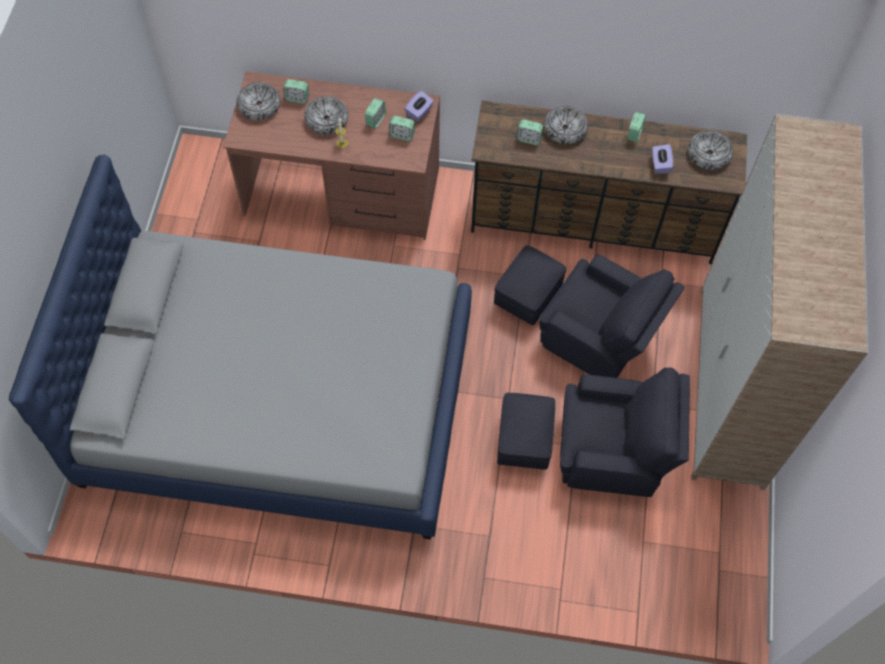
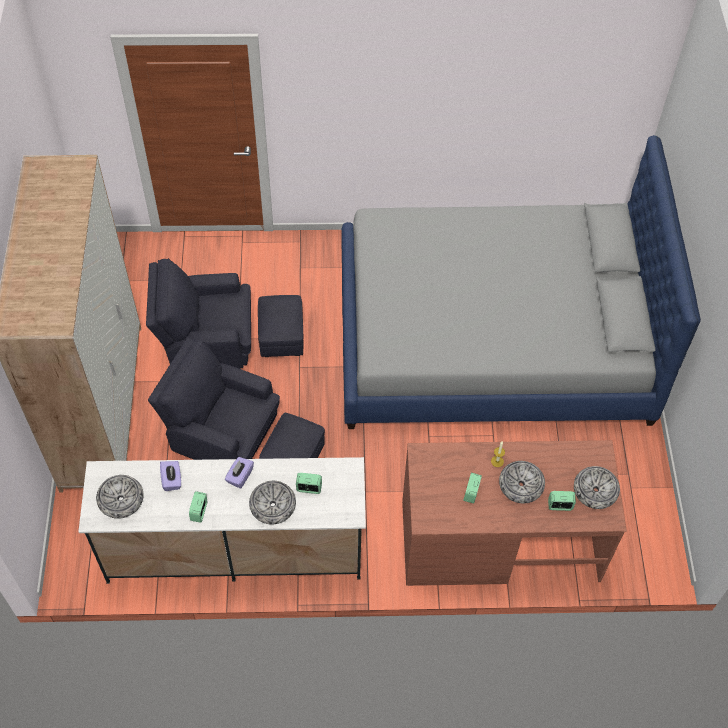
camera: 170 degrees right, 5 degrees down
alarm clock [389,116,415,141] -> none
purple tissue box [404,91,434,122] -> purple tissue box moved to [225,457,254,489]
brown dresser [471,101,747,264] -> white dresser [78,457,366,584]

